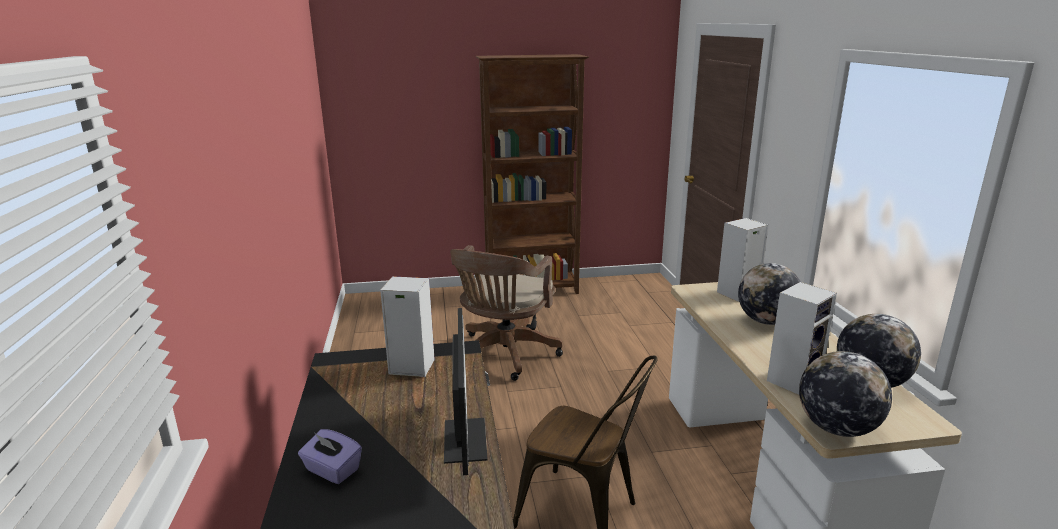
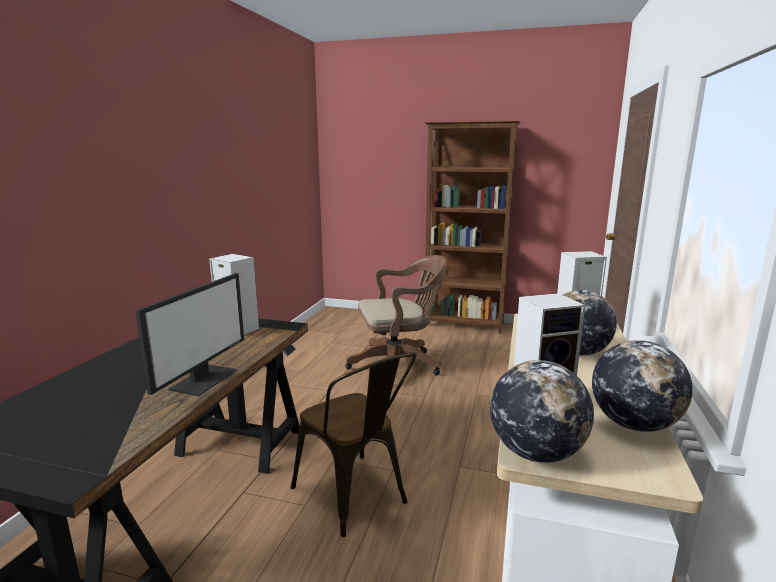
camera: 25 degrees right, 5 degrees down
purple tissue box [298,429,362,484] -> none
brown office chair [450,245,563,381] -> brown office chair turned 150 degrees counterclockwise [345,255,447,376]

